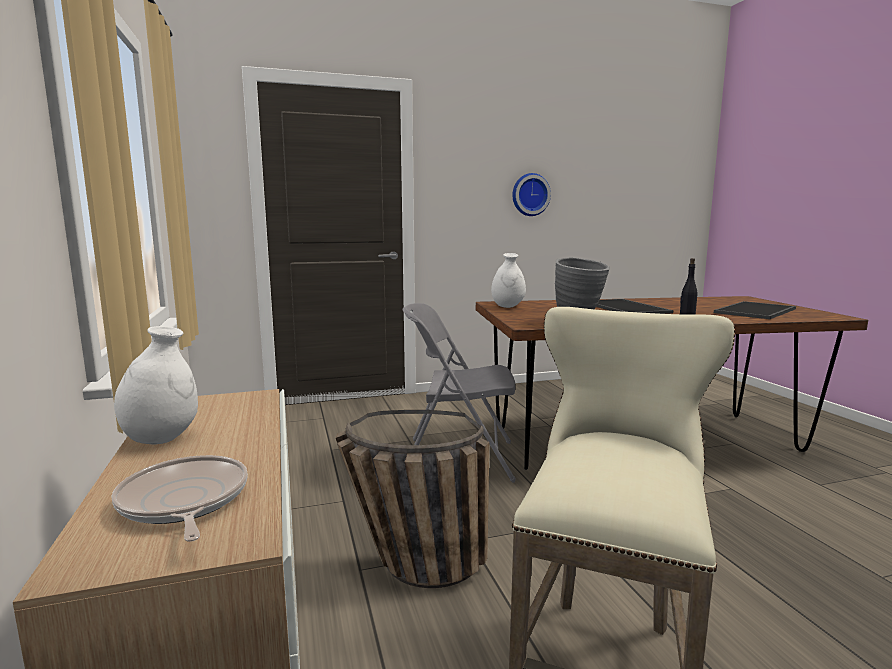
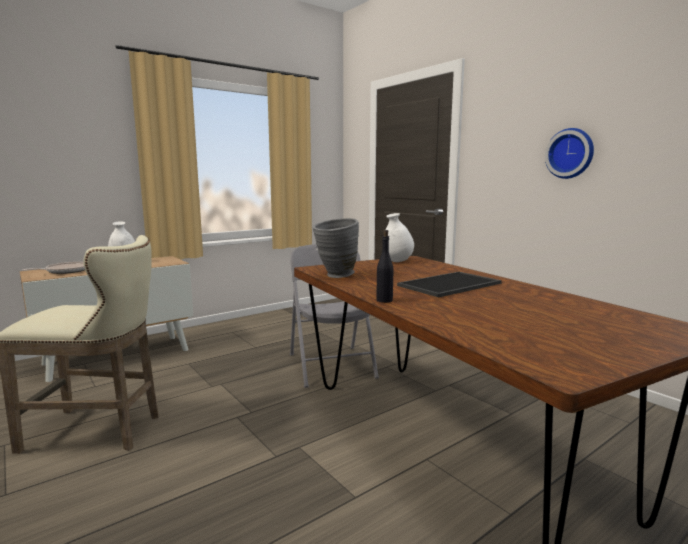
camera: 70 degrees right, 0 degrees up
basket [336,410,489,588] -> none
tray [714,301,796,319] -> none

